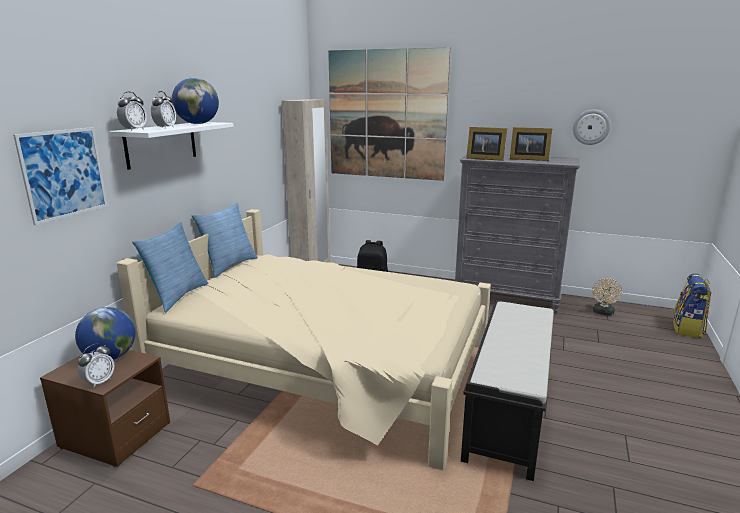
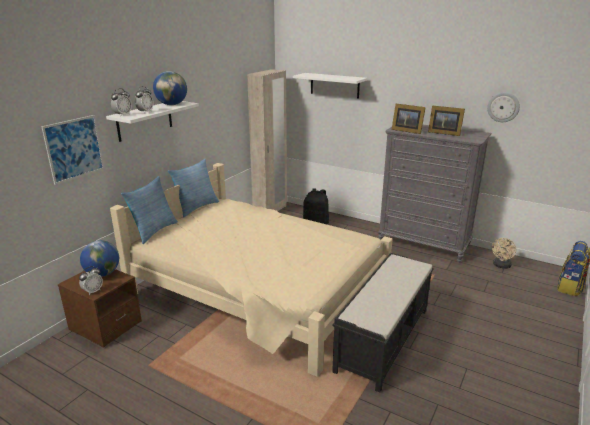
camera: 10 degrees right, 5 degrees up
picture [328,48,450,181] -> white shelf [293,73,367,99]

